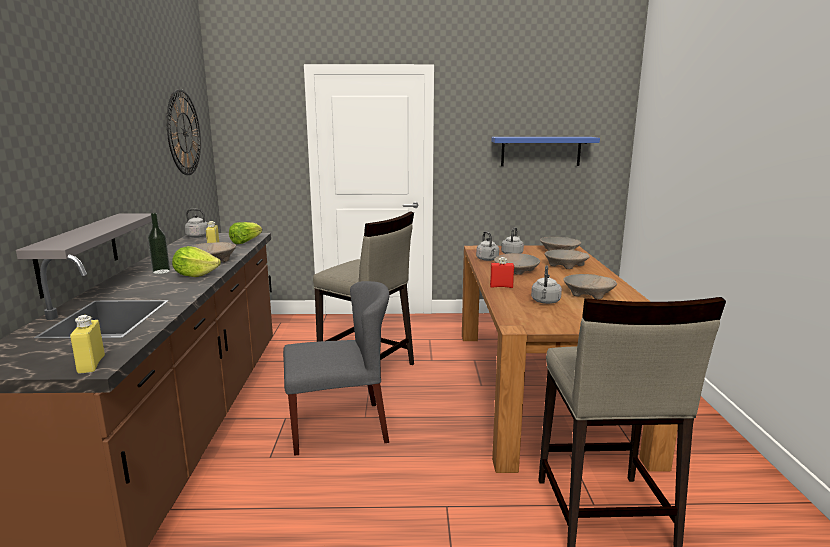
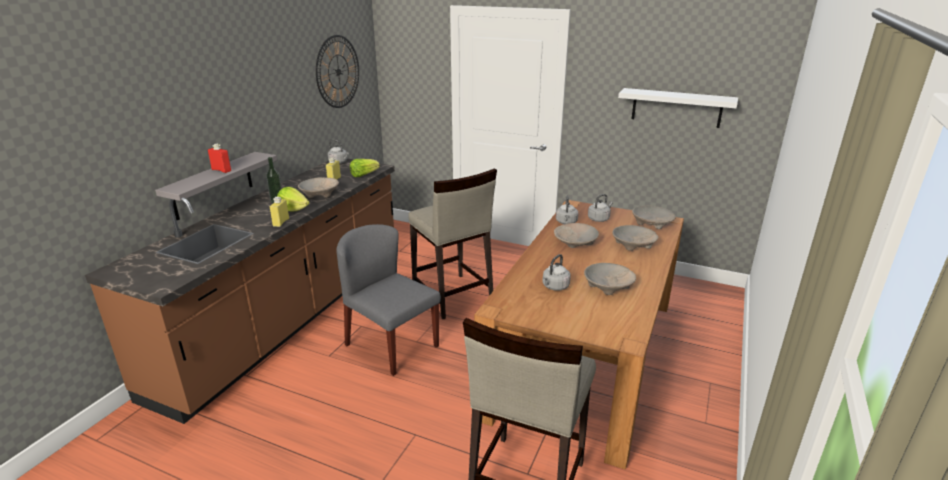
camera: 25 degrees right, 10 degrees up
yellow bottle [70,315,105,374] -> yellow bottle moved to [270,197,289,227]
grey chair [283,281,390,456] -> grey chair turned 150 degrees counterclockwise [336,224,441,376]
red bottle [490,257,514,288] -> red bottle moved to [208,144,231,173]
blue shelf [491,137,600,166] -> white shelf [618,88,738,128]

